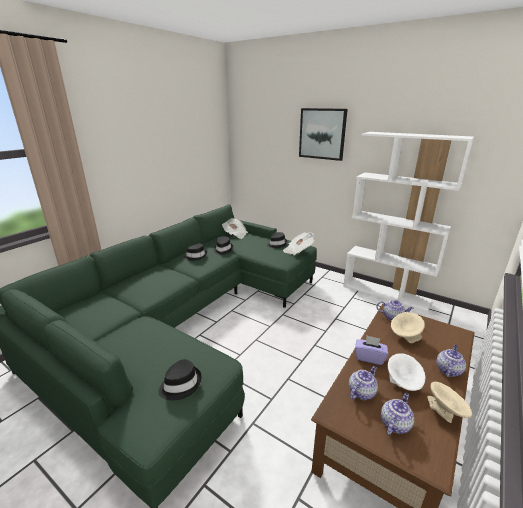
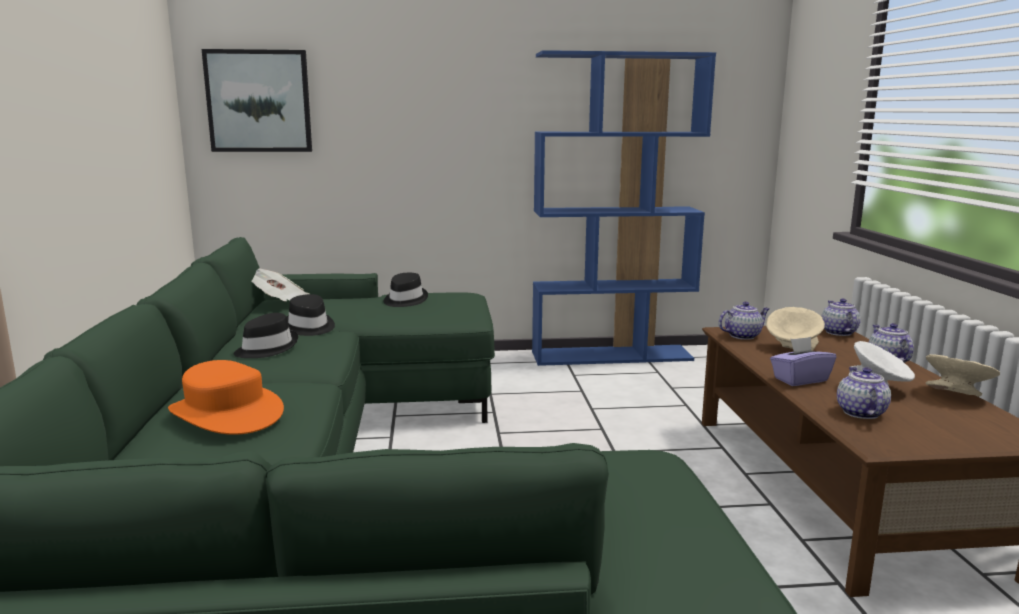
camera: 40 degrees left, 10 degrees down
black hat [158,359,201,401] -> none
newspaper [283,233,314,255] -> none
picture [299,108,348,161] -> picture moved to [202,49,312,152]
white bookcase [343,132,474,312] -> blue bookcase [532,50,716,366]
teapot [381,393,414,435] -> teapot moved to [821,299,861,336]
none -> orange hat [168,360,284,435]

